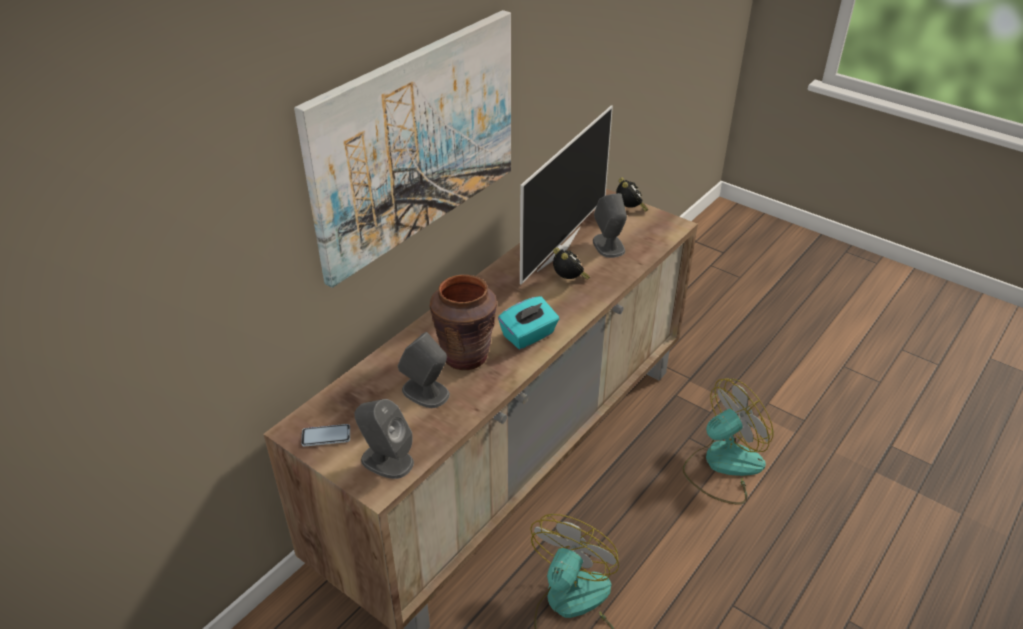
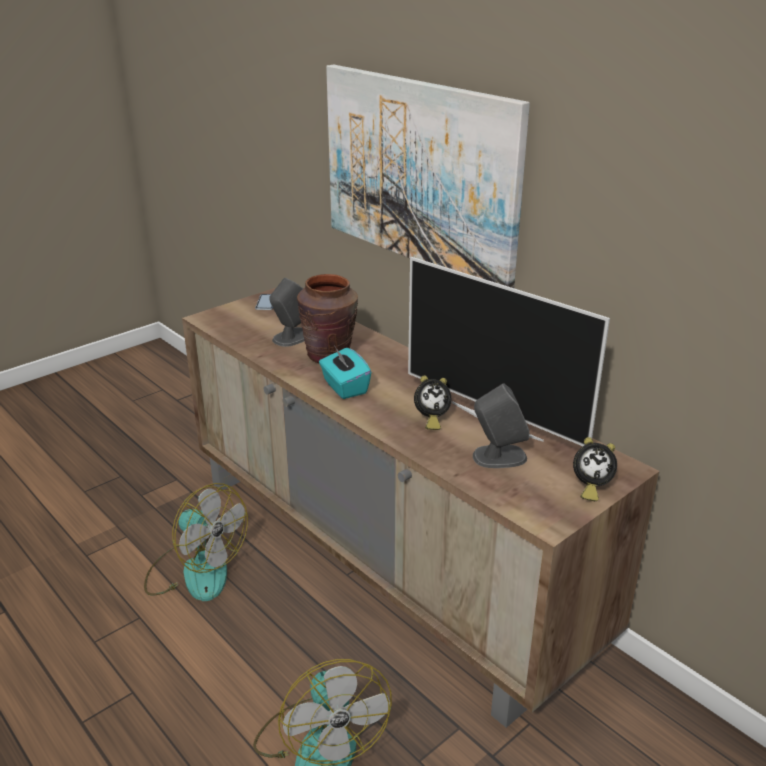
camera: 100 degrees right, 10 degrees down
grey speaker [354,399,414,479] -> none

